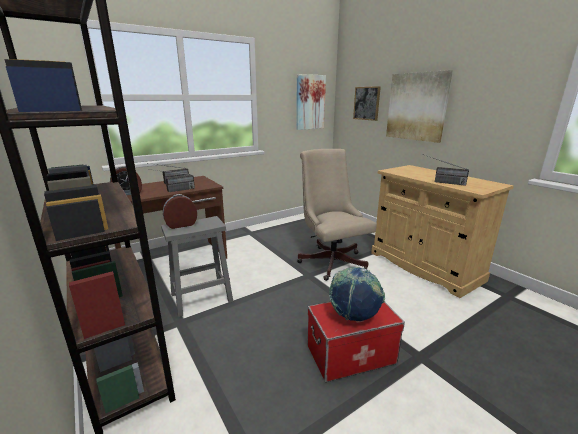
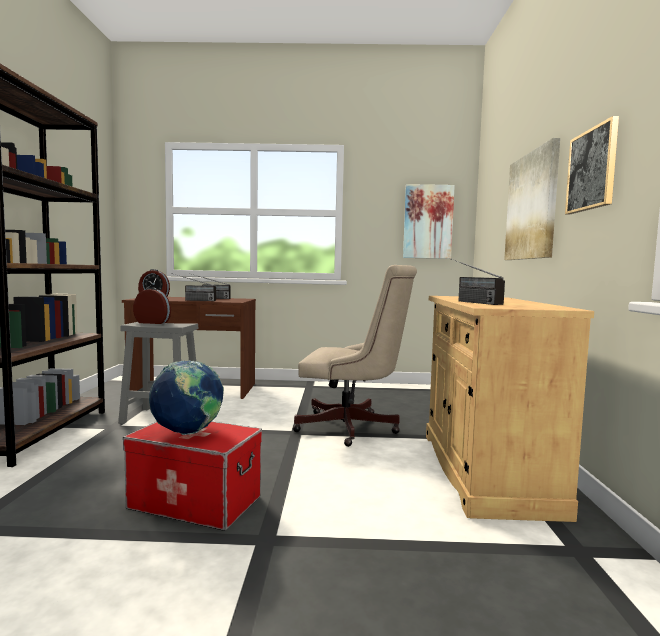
camera: 35 degrees right, 15 degrees down
beige office chair [297,149,377,281] -> beige office chair turned 90 degrees clockwise [293,265,417,447]
picture [353,86,381,121] -> picture moved to [565,116,619,214]

